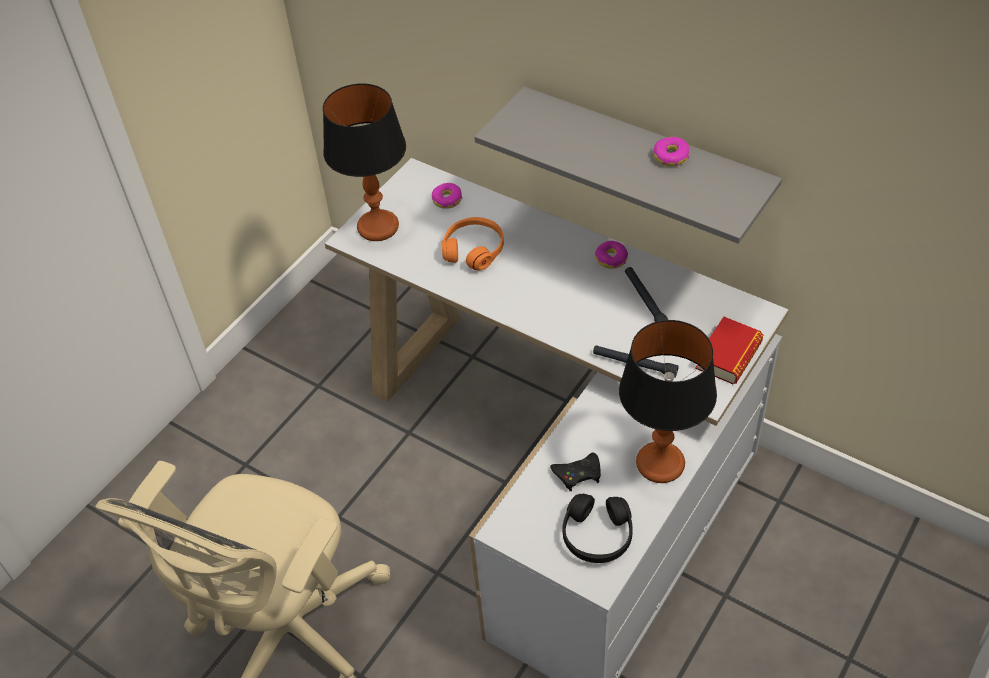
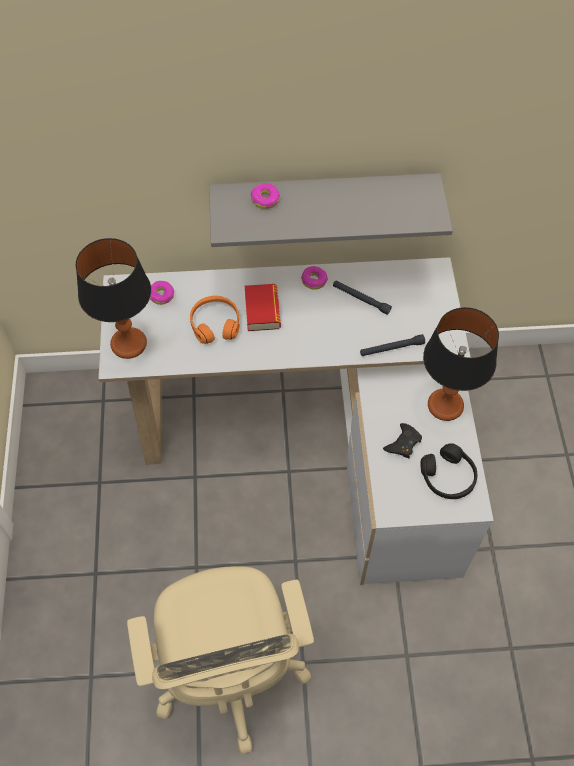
camera: 40 degrees left, 10 degrees up
donut [653,137,690,166] -> donut moved to [251,183,280,209]
book [695,316,764,384] -> book moved to [245,284,281,331]

